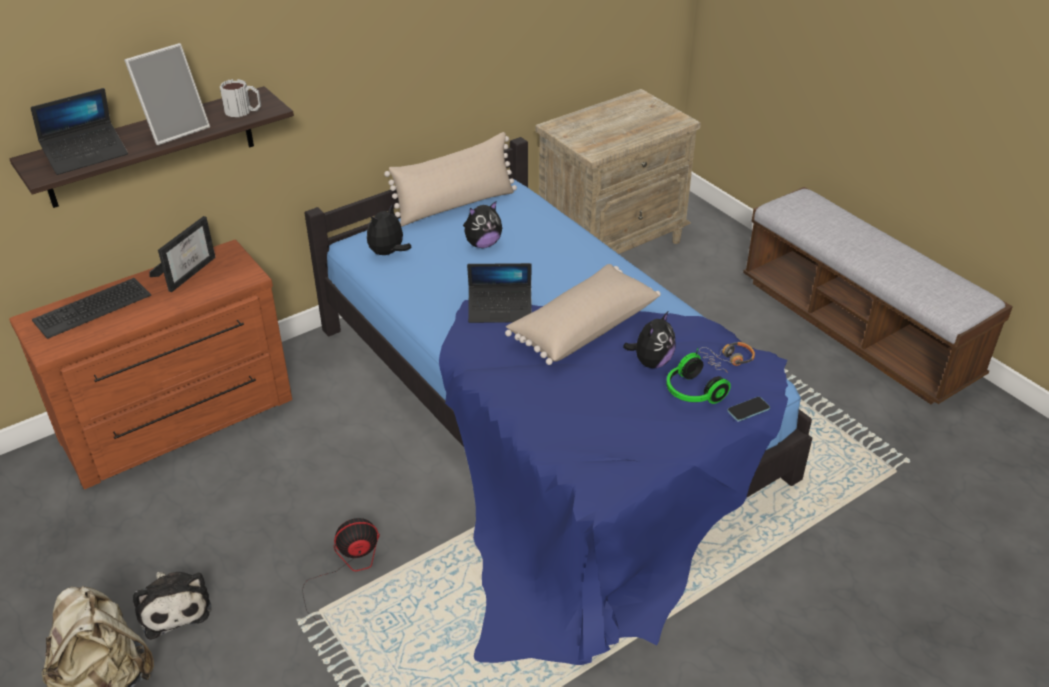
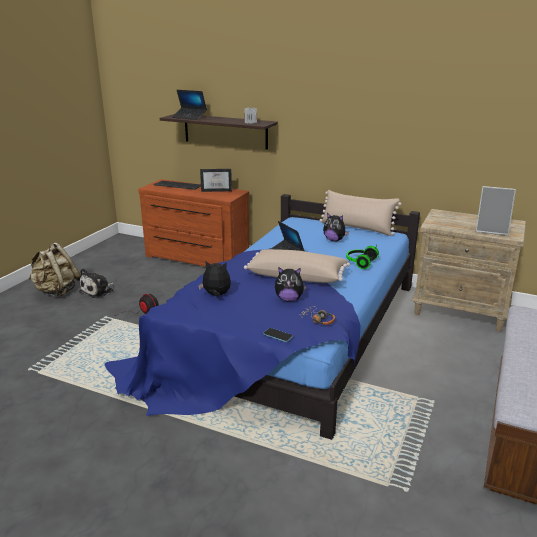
camera: 60 degrees right, 15 degrees down
picture frame [124,43,210,145] -> picture frame moved to [476,186,516,236]
plush toy [367,205,412,255] -> plush toy moved to [198,261,231,297]
headphones [666,348,731,404] -> headphones moved to [346,244,379,269]

